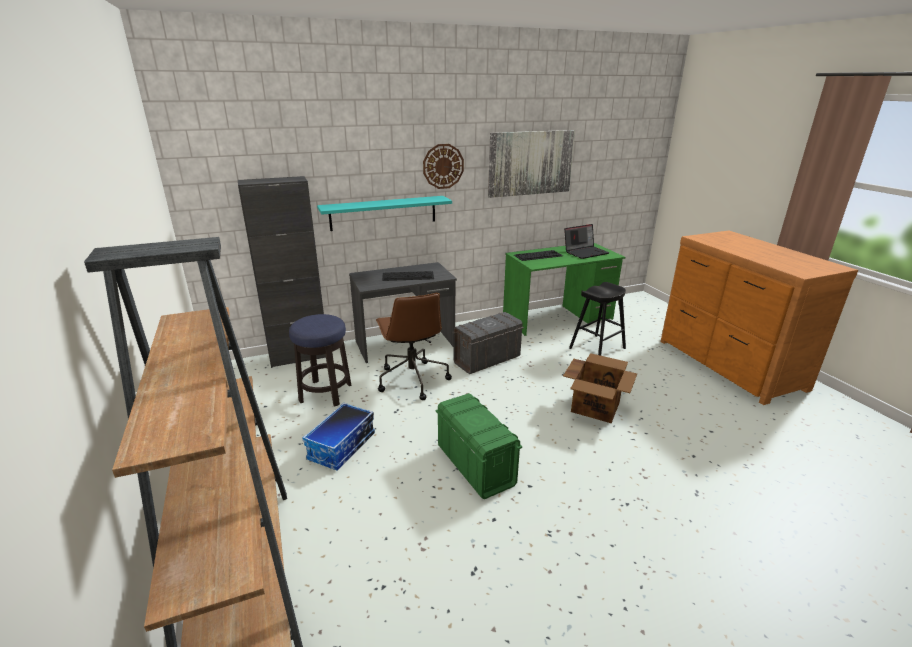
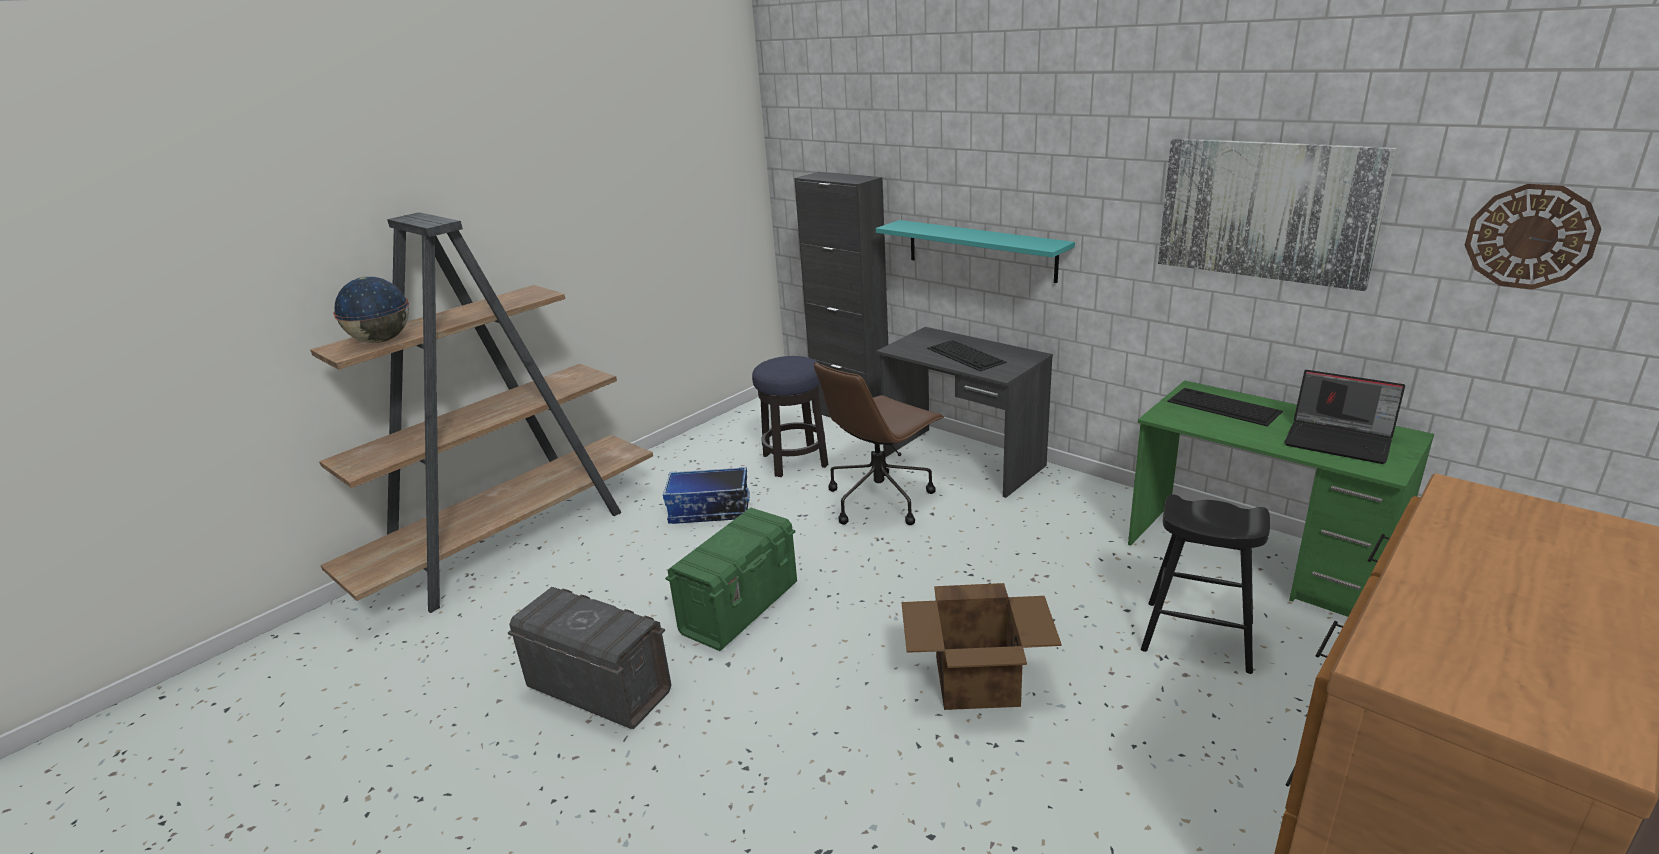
camera: 65 degrees right, 0 degrees up
wall clock [423,144,464,189] -> wall clock moved to [1465,184,1601,290]
grey storage box [452,312,524,374] -> grey storage box moved to [508,587,671,729]
none -> globe [333,277,409,343]

